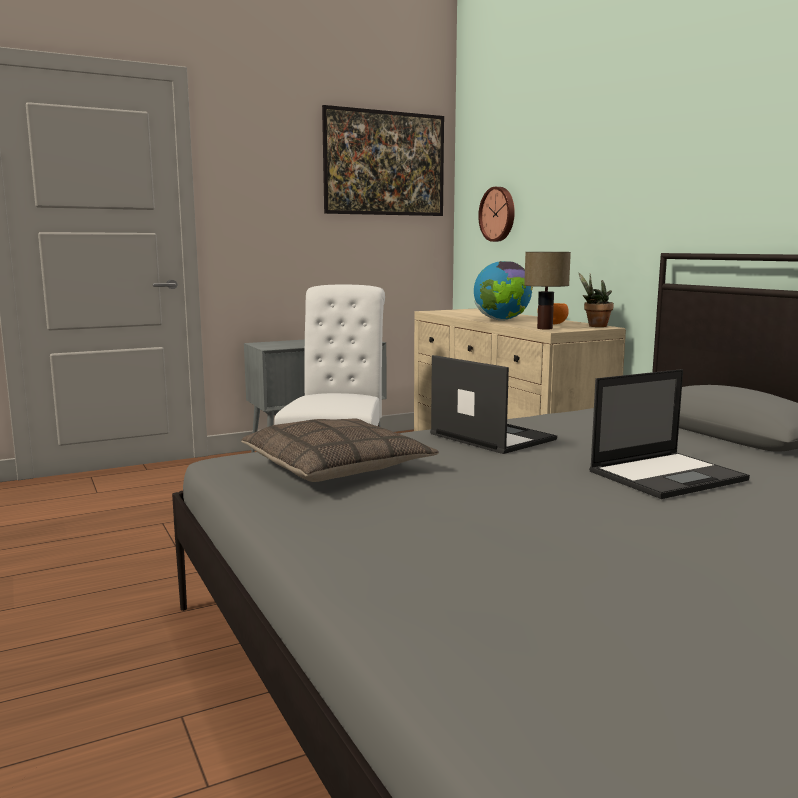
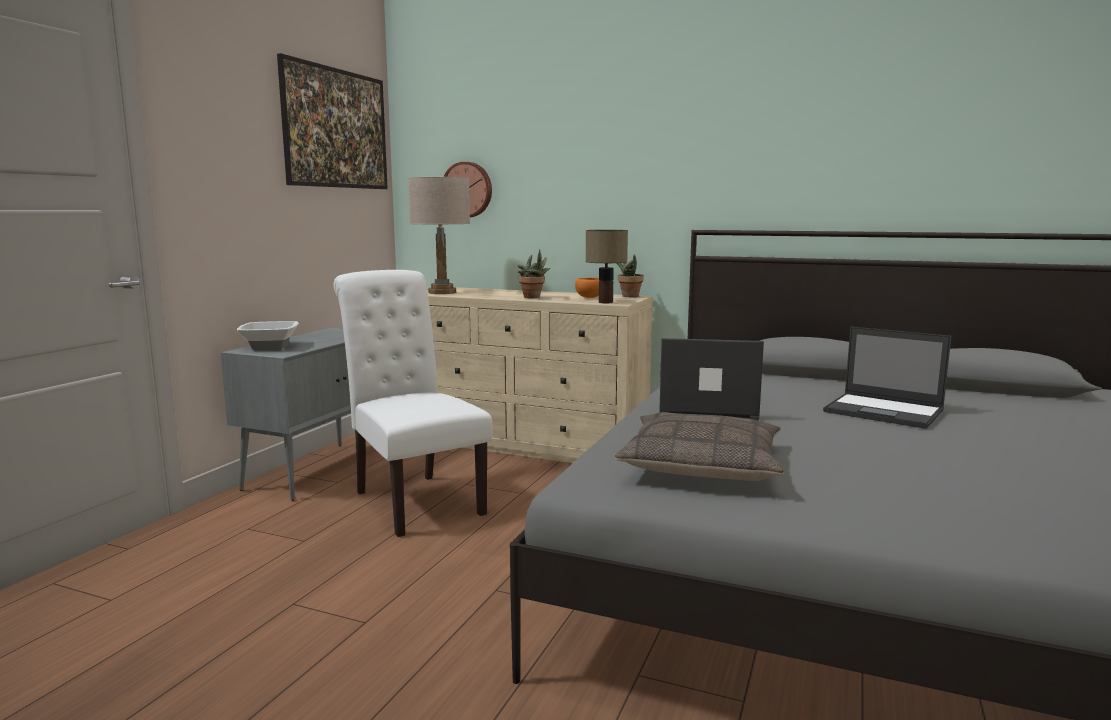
camera: 40 degrees left, 0 degrees up
globe [474,261,533,321] -> potted plant [518,249,550,298]
laptop [589,369,750,499] -> laptop turned 105 degrees clockwise [823,327,951,429]
none -> bowl [237,321,299,350]
none -> beige table lamp [408,177,470,294]

